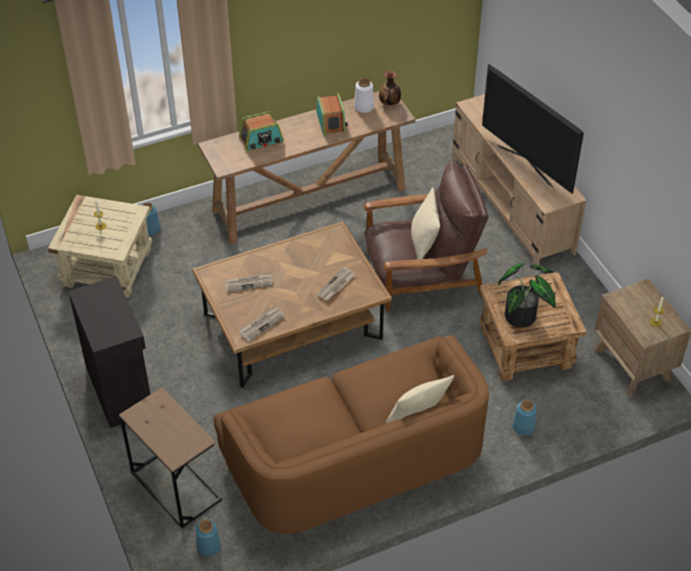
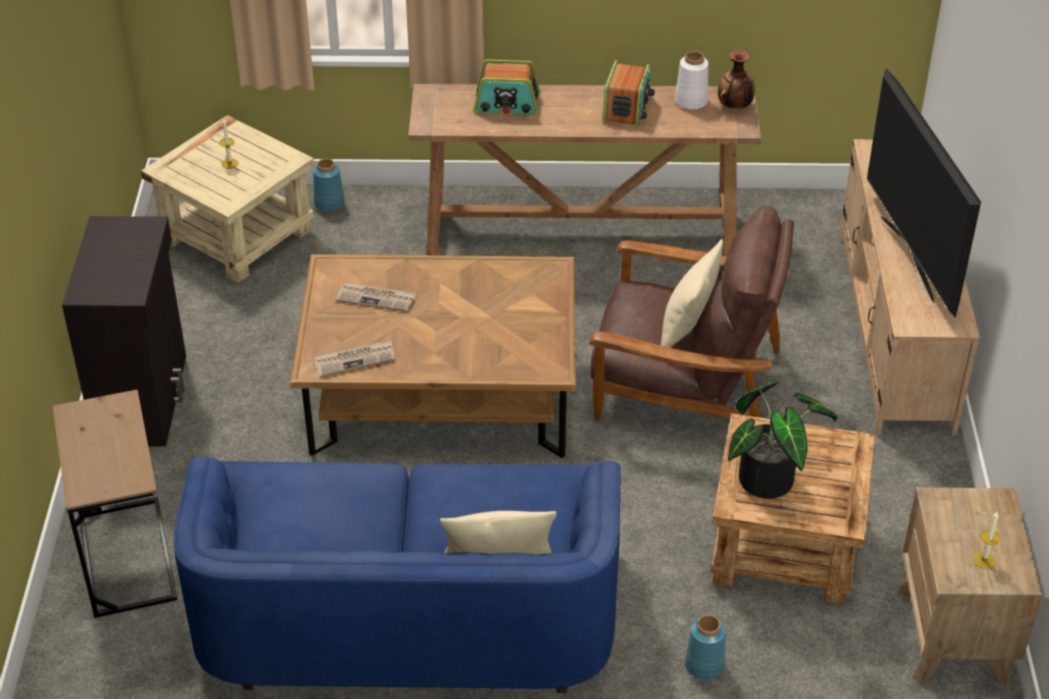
camera: 25 degrees right, 5 degrees down
blue vase [195,520,221,557] -> none
brown sofa [214,335,489,535] -> blue sofa [174,457,621,693]
newspaper [317,267,355,301] -> none

